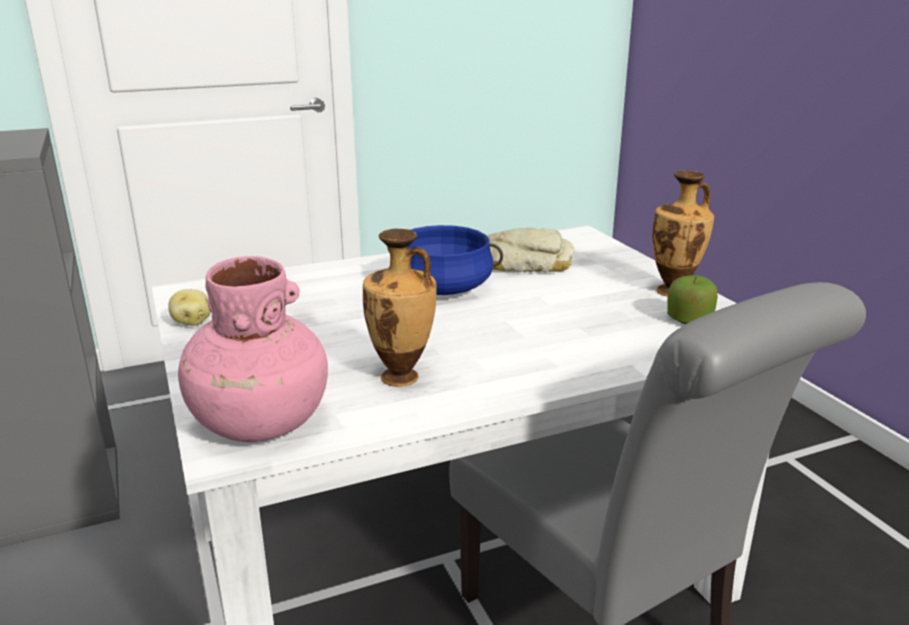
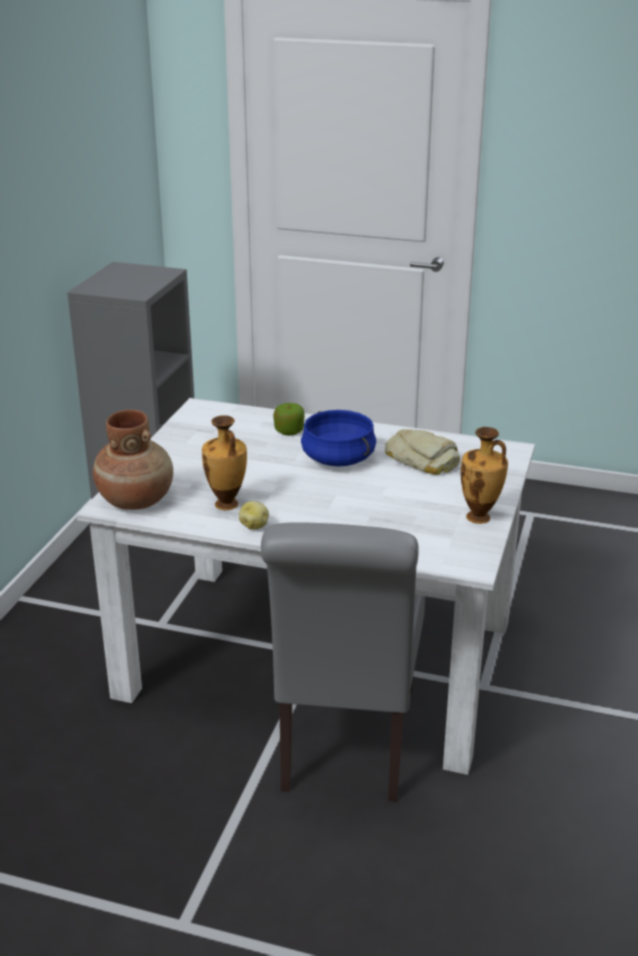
camera: 40 degrees right, 5 degrees up
potato [168,289,211,326] -> potato moved to [239,501,269,530]
pink vase [178,256,328,442] -> brown vase [93,410,173,510]
apple [667,275,718,324] -> apple moved to [273,403,305,436]

